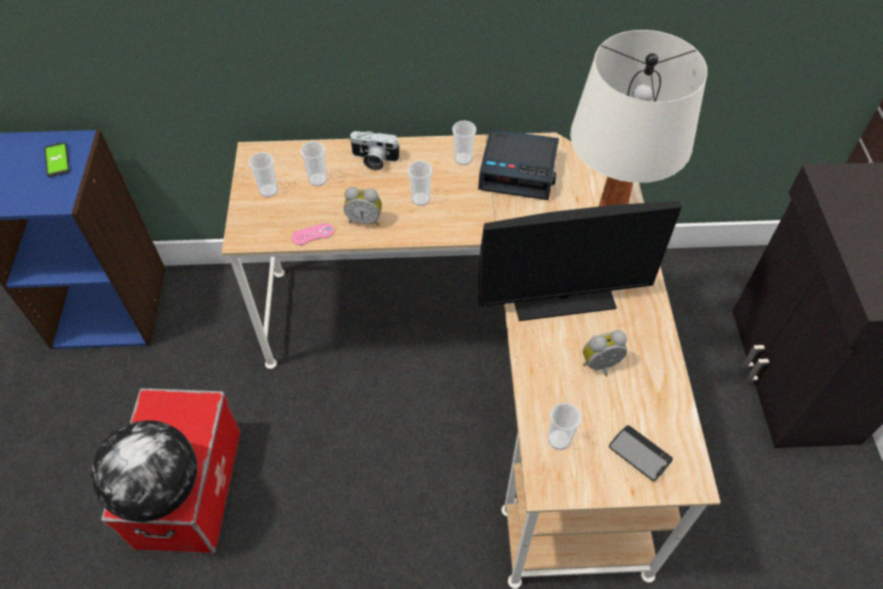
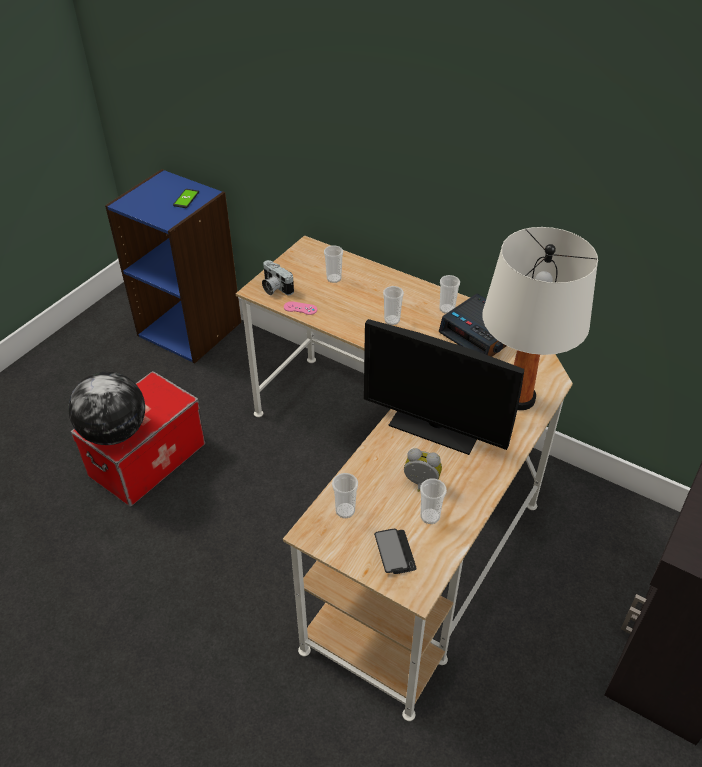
camera: 35 degrees right, 10 degrees down
cup [249,152,278,198] -> cup moved to [420,479,447,524]
alarm clock [344,187,382,226] -> none
camera [349,131,400,170] -> camera moved to [262,260,294,295]

